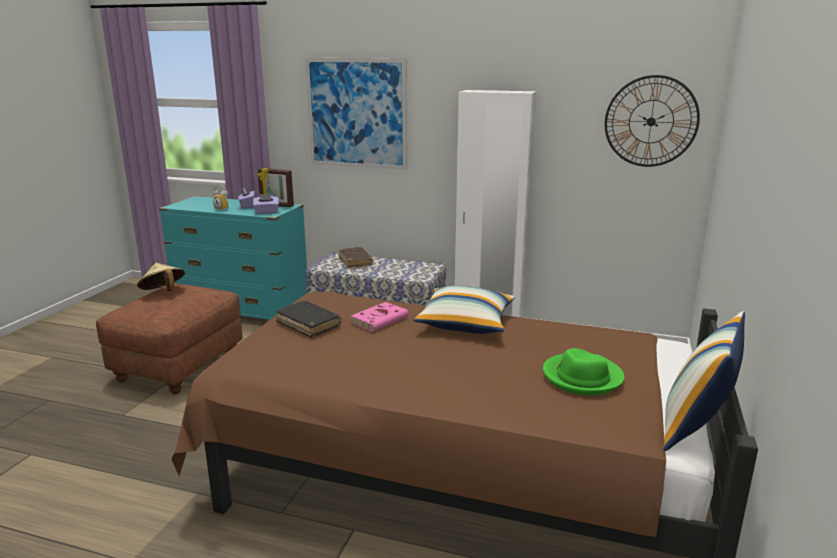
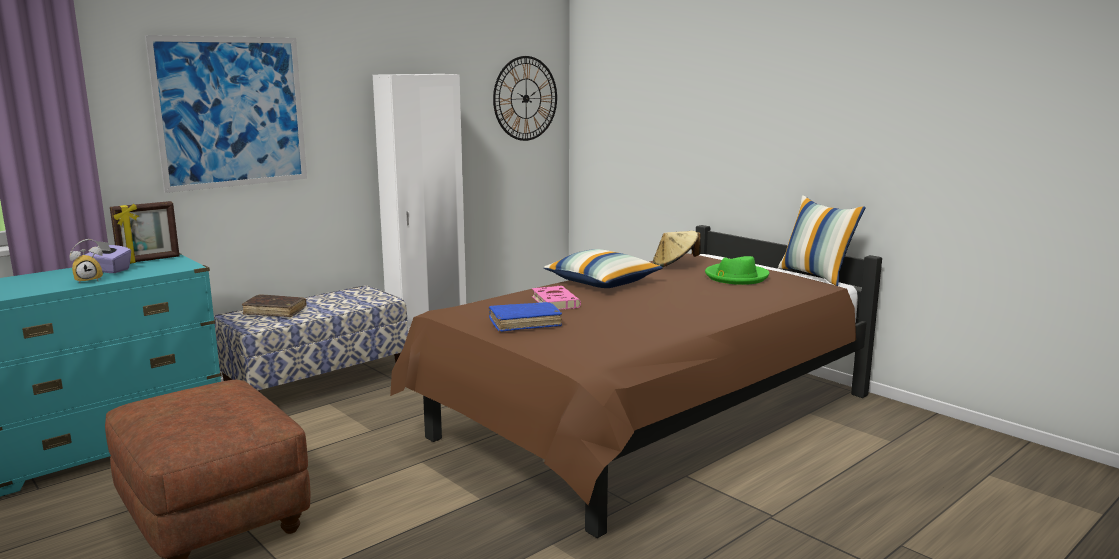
camera: 60 degrees left, 5 degrees down
beige hat [137,263,185,291] -> beige hat moved to [653,231,701,267]
purple tissue box [253,194,279,214] -> none
black book [276,301,341,338] -> blue book [489,302,562,332]

